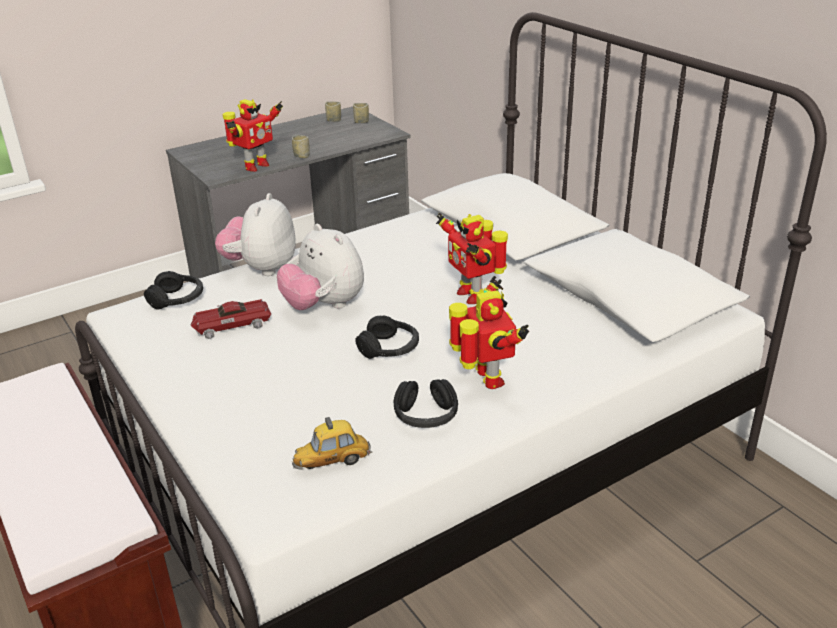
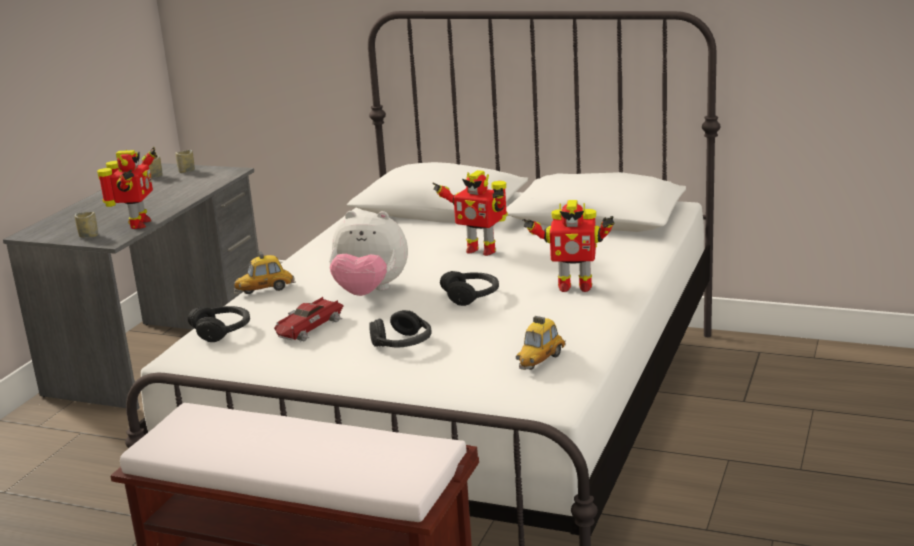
camera: 35 degrees left, 10 degrees down
plush toy [215,193,296,276] -> toy car [233,251,296,294]
cup [292,135,310,158] -> cup moved to [75,212,98,238]
black headphones [394,379,458,428] -> black headphones moved to [369,310,432,347]
toy robot [449,276,529,389] -> toy robot turned 150 degrees clockwise [522,200,614,292]

